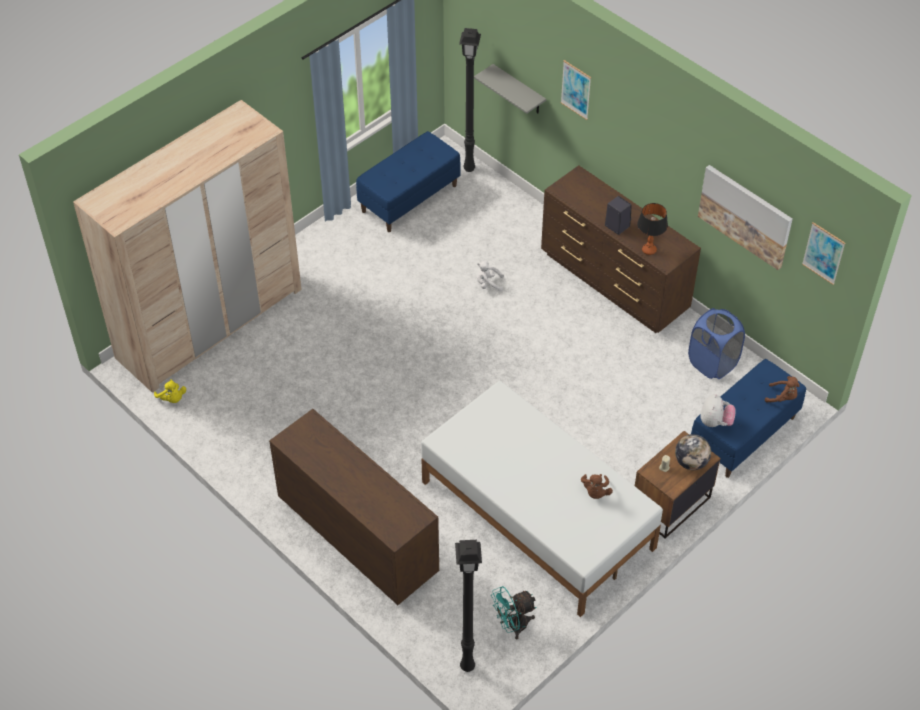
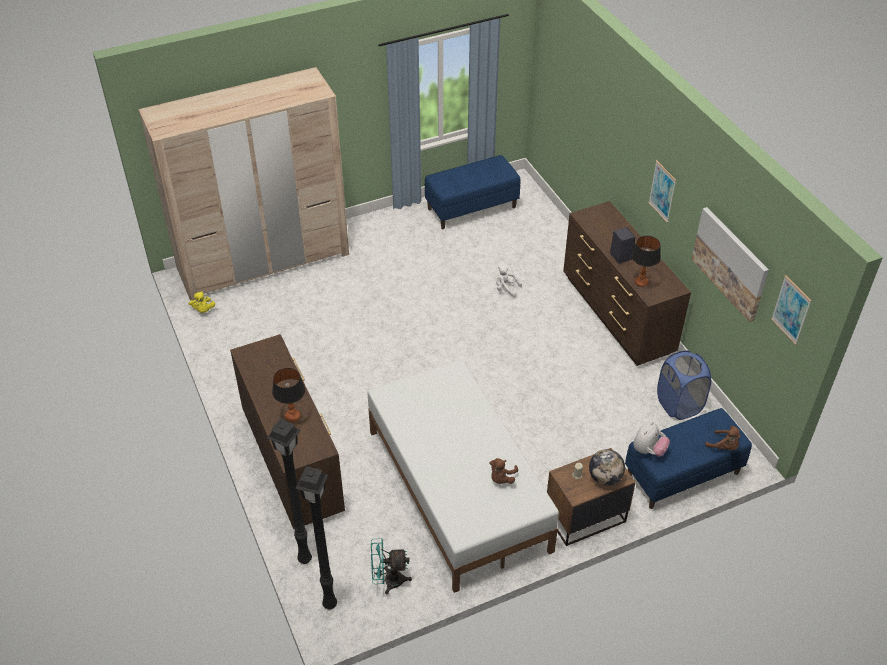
camera: 20 degrees right, 5 degrees down
black floor lamp [459,28,481,172] -> black floor lamp moved to [267,419,312,564]
grey shelf [474,64,546,114] -> none
picture [561,60,591,120] -> picture moved to [648,160,676,223]
none -> table lamp [272,368,305,422]

